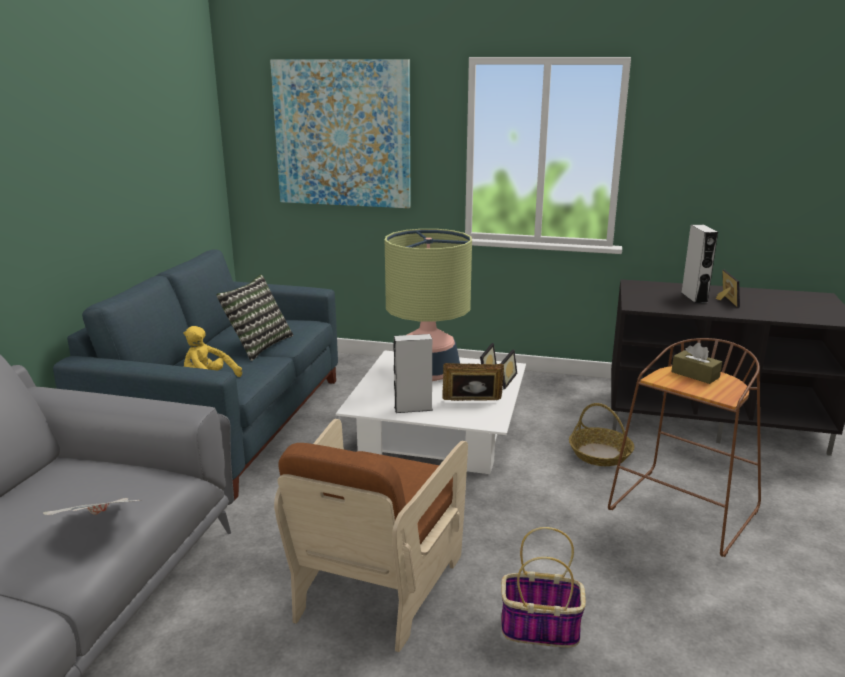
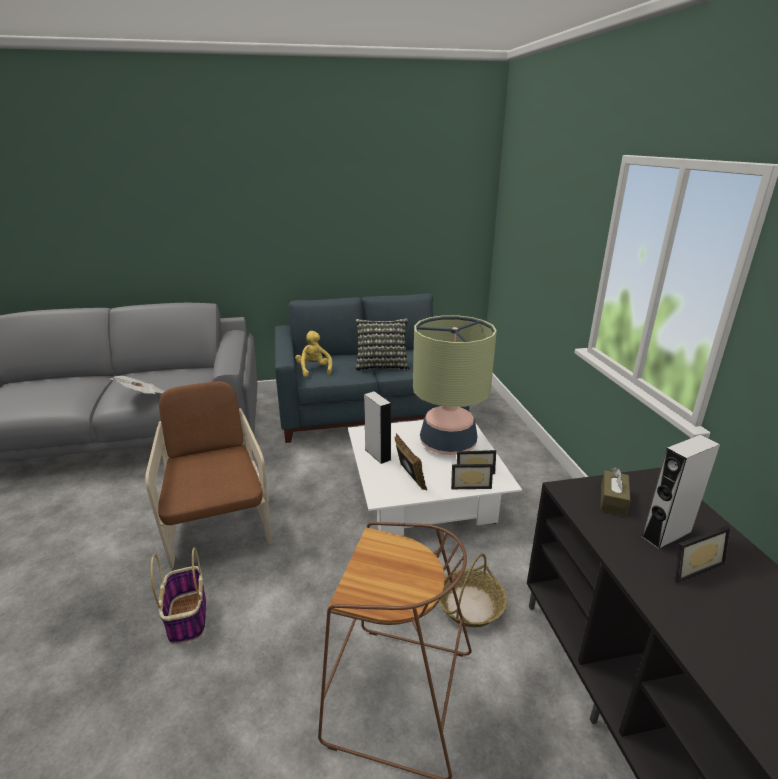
camera: 65 degrees right, 5 degrees up
picture [270,59,411,208] -> none
brown armchair [274,419,468,652] -> brown armchair turned 75 degrees clockwise [145,381,271,568]
brown tissue box [671,343,722,384] -> brown tissue box moved to [601,468,630,516]

